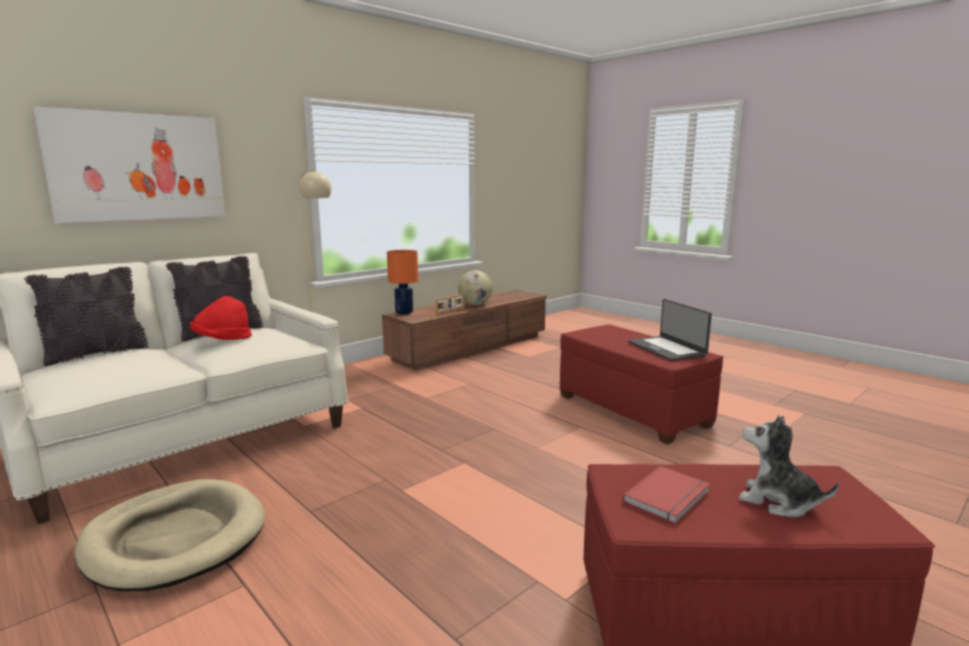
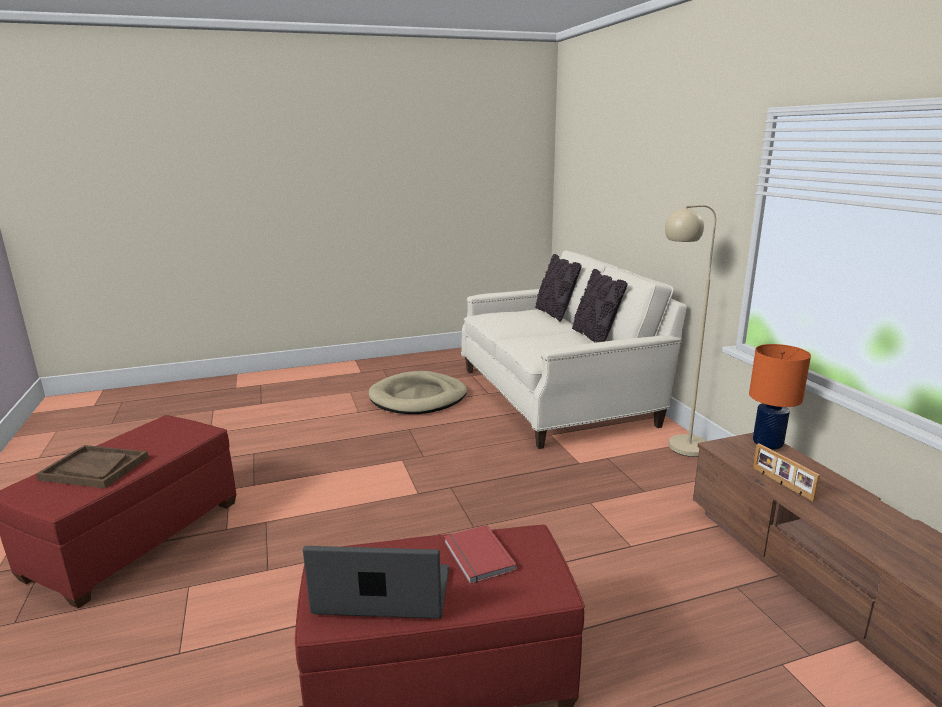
camera: 115 degrees right, 5 degrees up
picture [33,106,226,223] -> none
red hat [190,296,252,340] -> none
globe [458,270,493,305] -> none
red book [623,466,710,524] -> red book moved to [444,525,517,584]
plush toy [739,415,839,518] -> brown tray [36,445,149,488]

